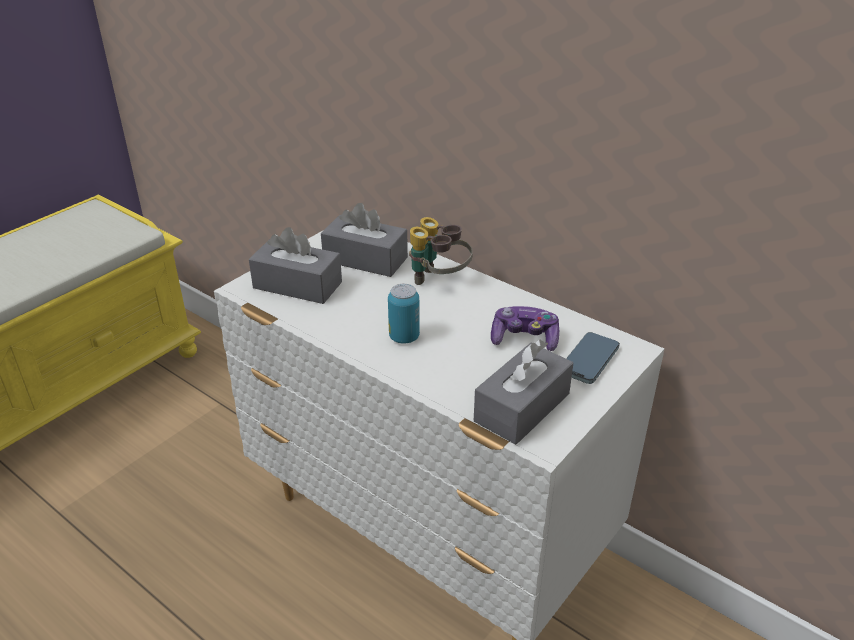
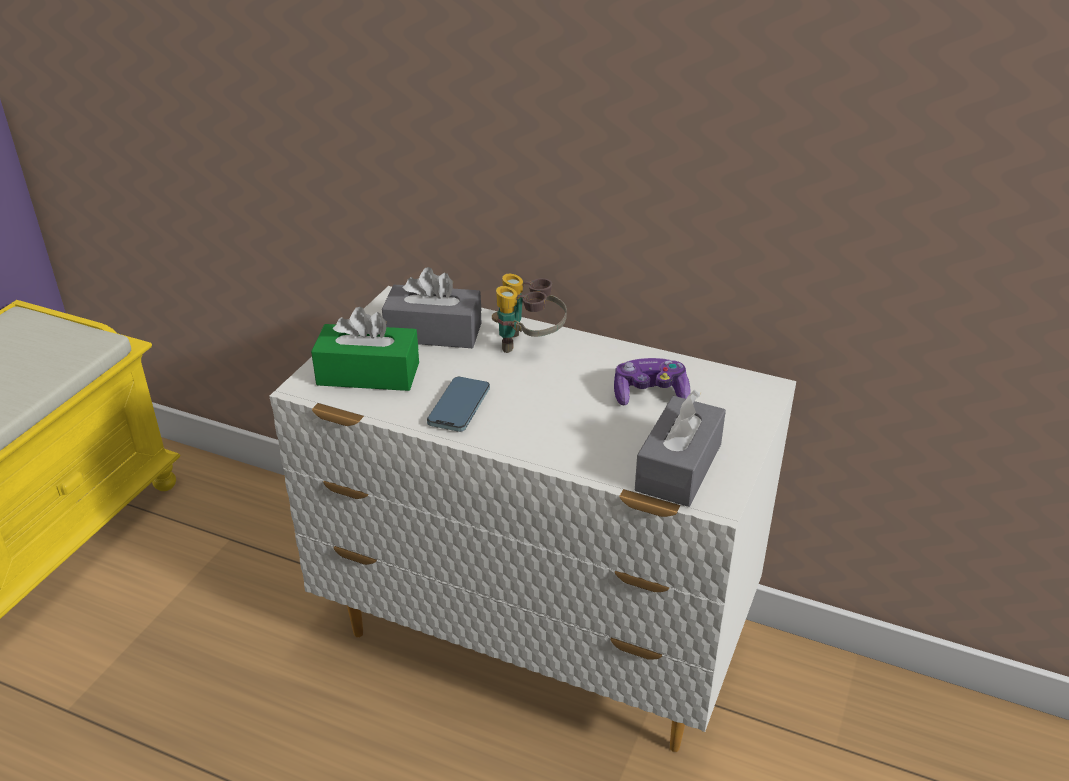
camera: 15 degrees left, 0 degrees up
grey tissue box [249,227,342,304] -> green tissue box [311,307,419,391]
can [388,284,420,344] -> none
phone [566,332,620,384] -> phone moved to [427,377,490,432]

